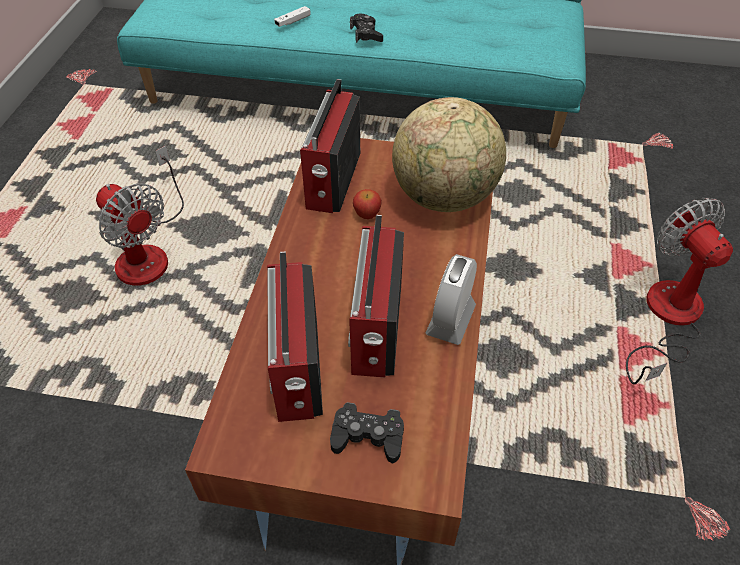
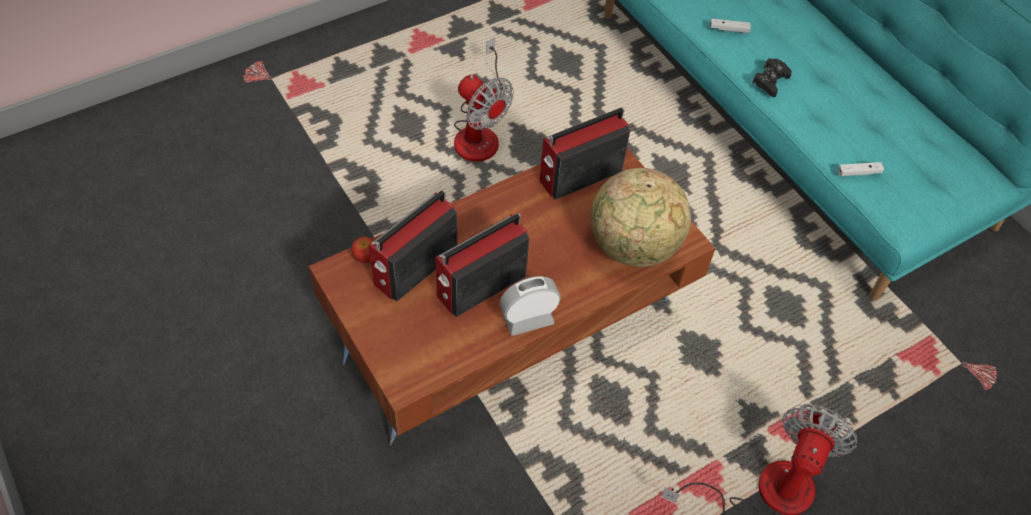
camera: 45 degrees right, 5 degrees up
fan [96,145,184,286] -> fan turned 45 degrees counterclockwise [454,37,514,162]
black game controller [330,402,404,463] -> none
apple [353,189,382,219] -> apple moved to [351,237,374,263]
none -> white game controller [838,162,884,176]

